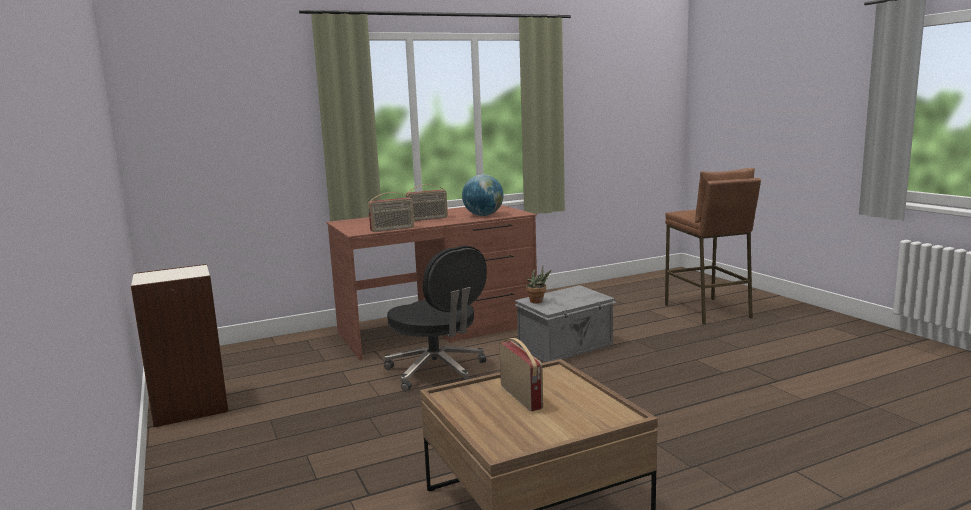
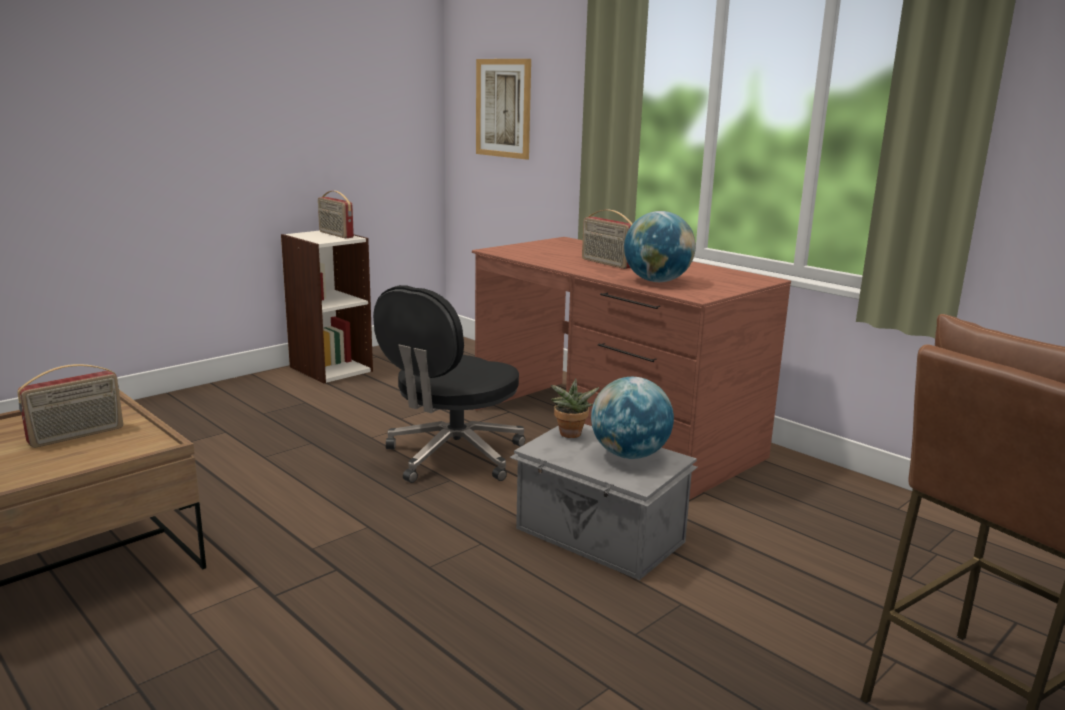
camera: 70 degrees right, 5 degrees up
radio [368,192,414,232] -> radio moved to [318,191,354,238]
none -> picture [476,59,531,160]
none -> globe [591,377,674,459]

